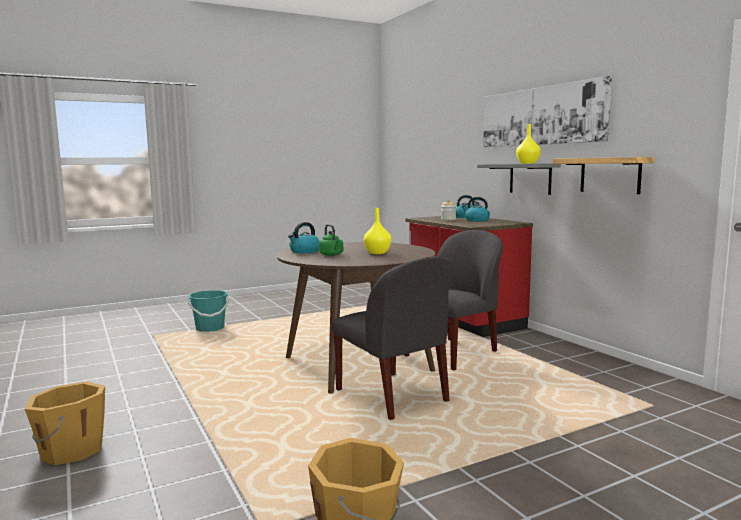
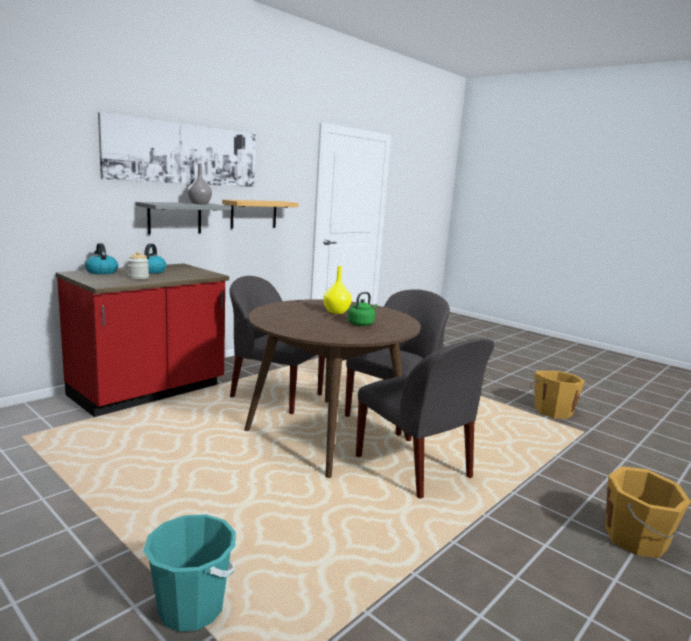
camera: 110 degrees left, 5 degrees up
kettle [288,222,320,253] -> none
yellow vase [516,124,541,164] -> grey vase [187,164,212,205]
none -> grey chair [356,338,494,499]

